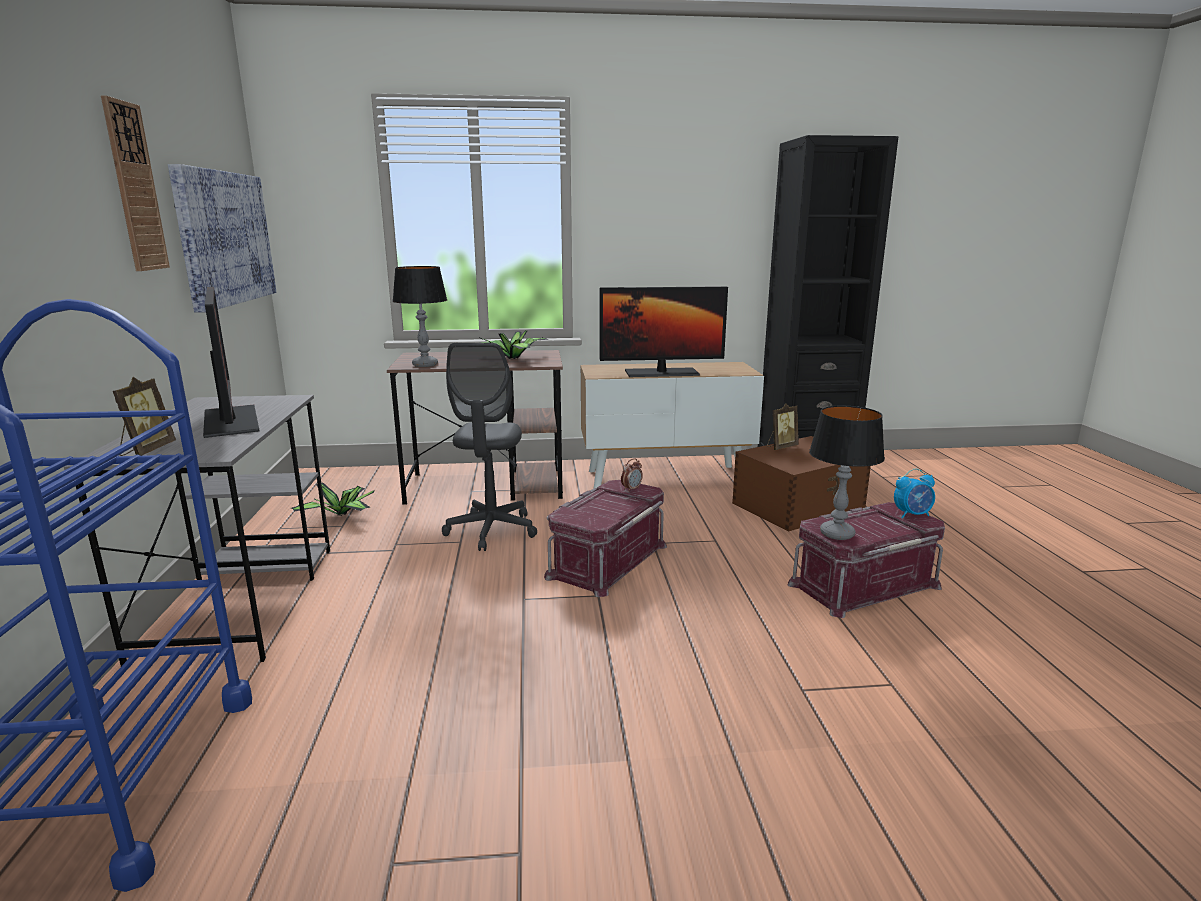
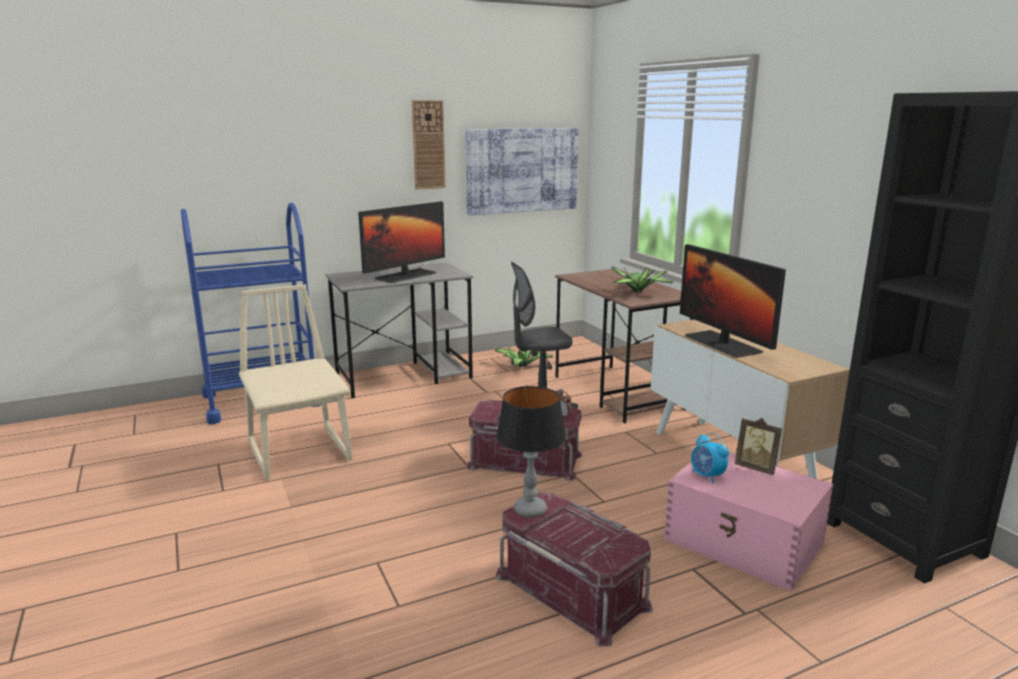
camera: 70 degrees right, 0 degrees up
picture frame [113,377,176,456] -> none
table lamp [392,266,447,367] -> none
brown storage box [732,436,871,532] -> pink storage box [664,452,833,591]
alarm clock [894,469,935,518] -> alarm clock moved to [691,433,729,483]
none -> beige chair [239,284,352,480]

